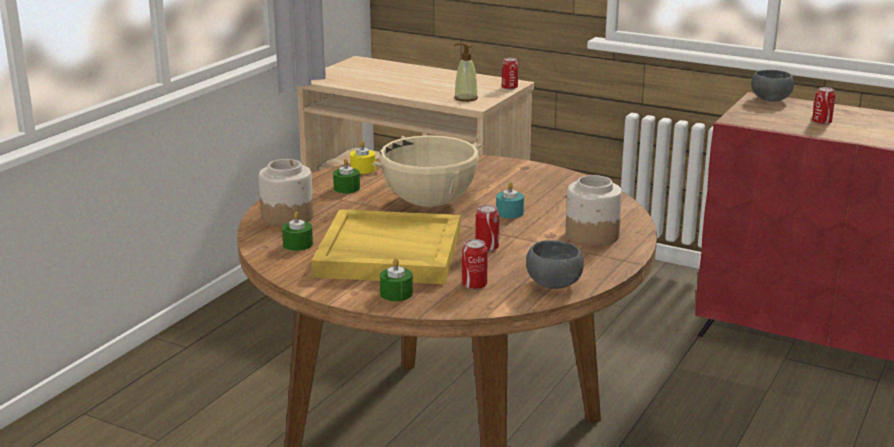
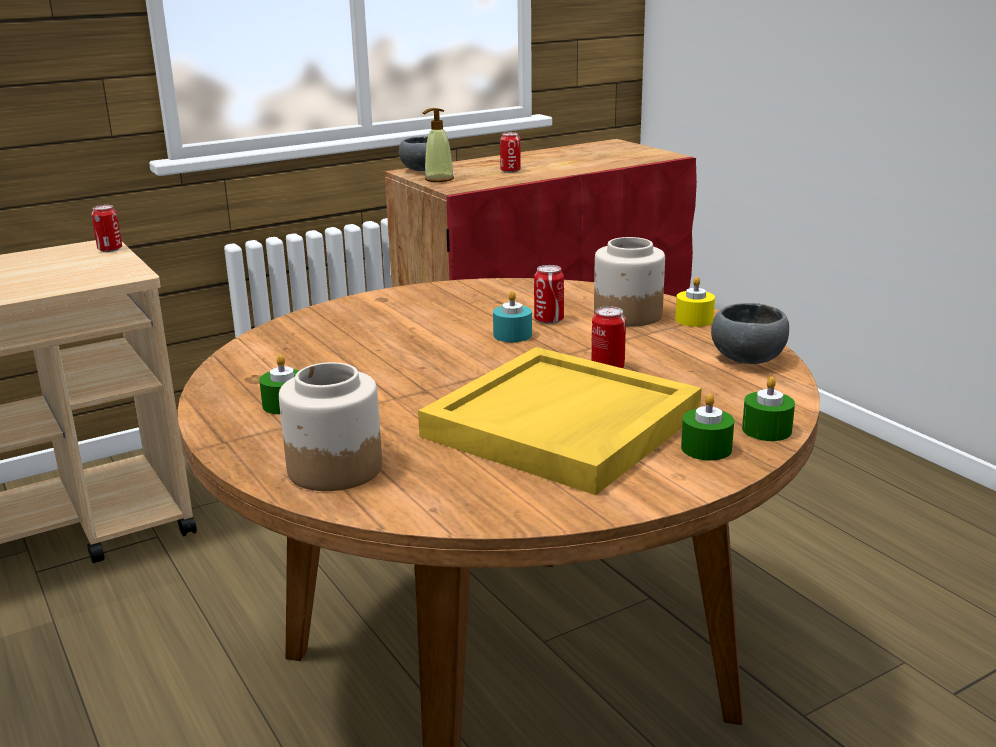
camera: 60 degrees left, 0 degrees up
green candle [282,212,313,251] -> green candle moved to [742,376,795,441]
yellow candle [350,140,376,174] -> yellow candle moved to [675,277,715,327]
beige cooking pot [372,135,483,207] -> none
soap dispenser [454,43,478,102] -> soap dispenser moved to [423,108,454,182]
can [462,239,487,290] -> can moved to [534,265,564,324]

